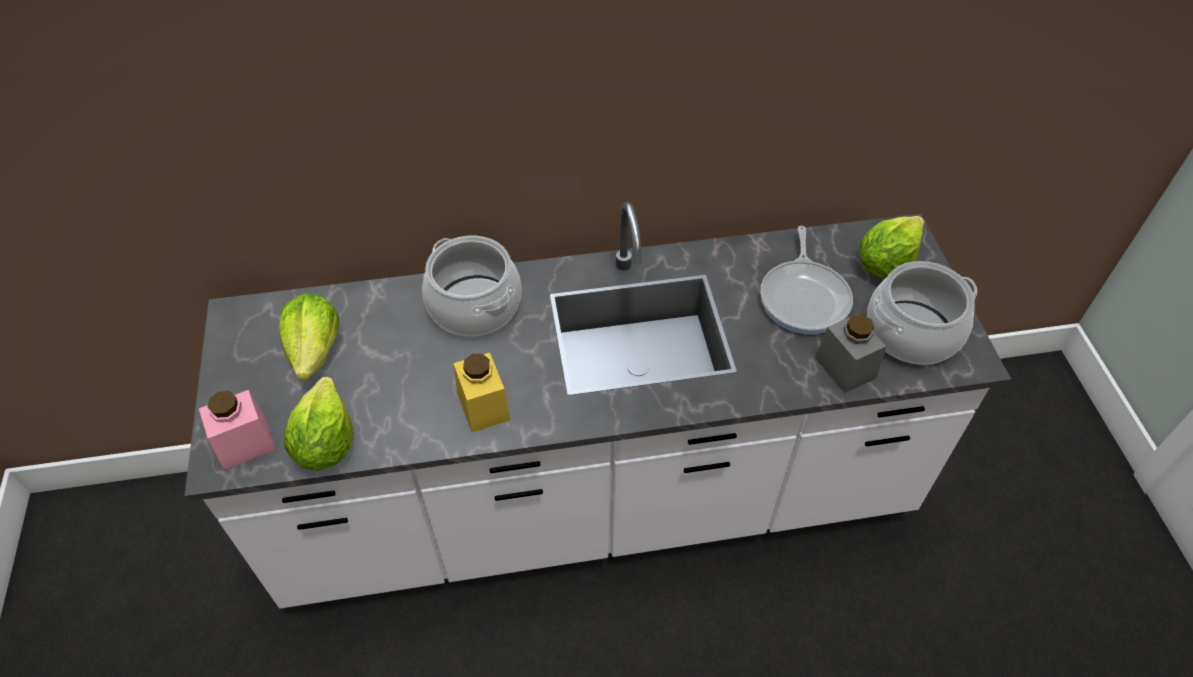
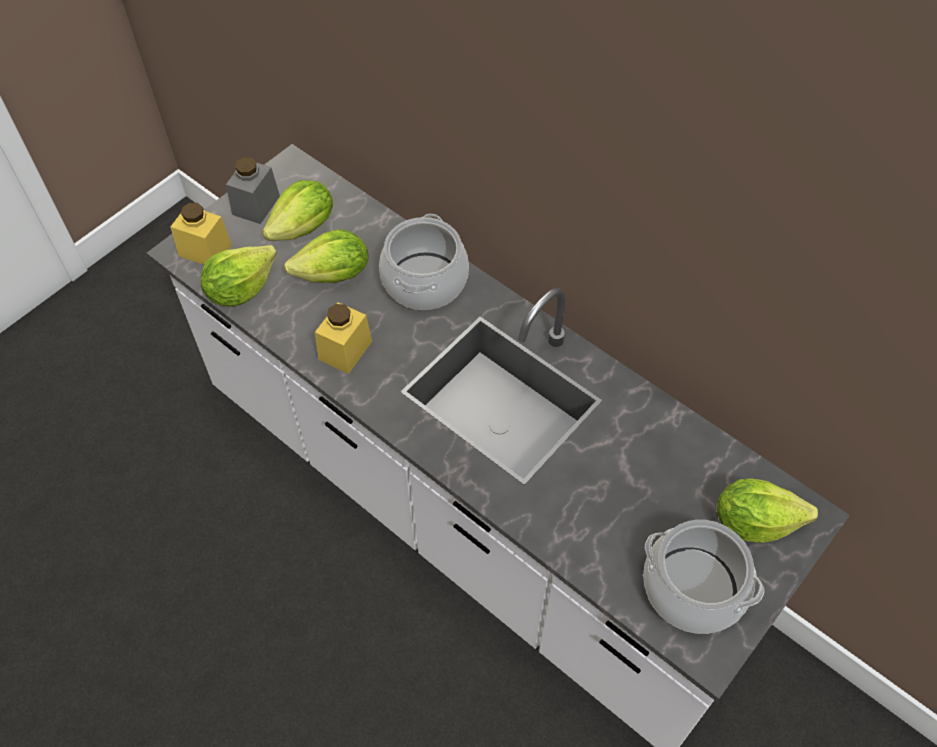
camera: 50 degrees right, 5 degrees up
pink jar [199,390,276,470] -> yellow jar [170,203,232,265]
frying pan [760,226,853,334] -> none
grey jar [815,314,886,393] -> grey jar moved to [226,157,280,224]
none -> lettuce [284,229,368,283]

